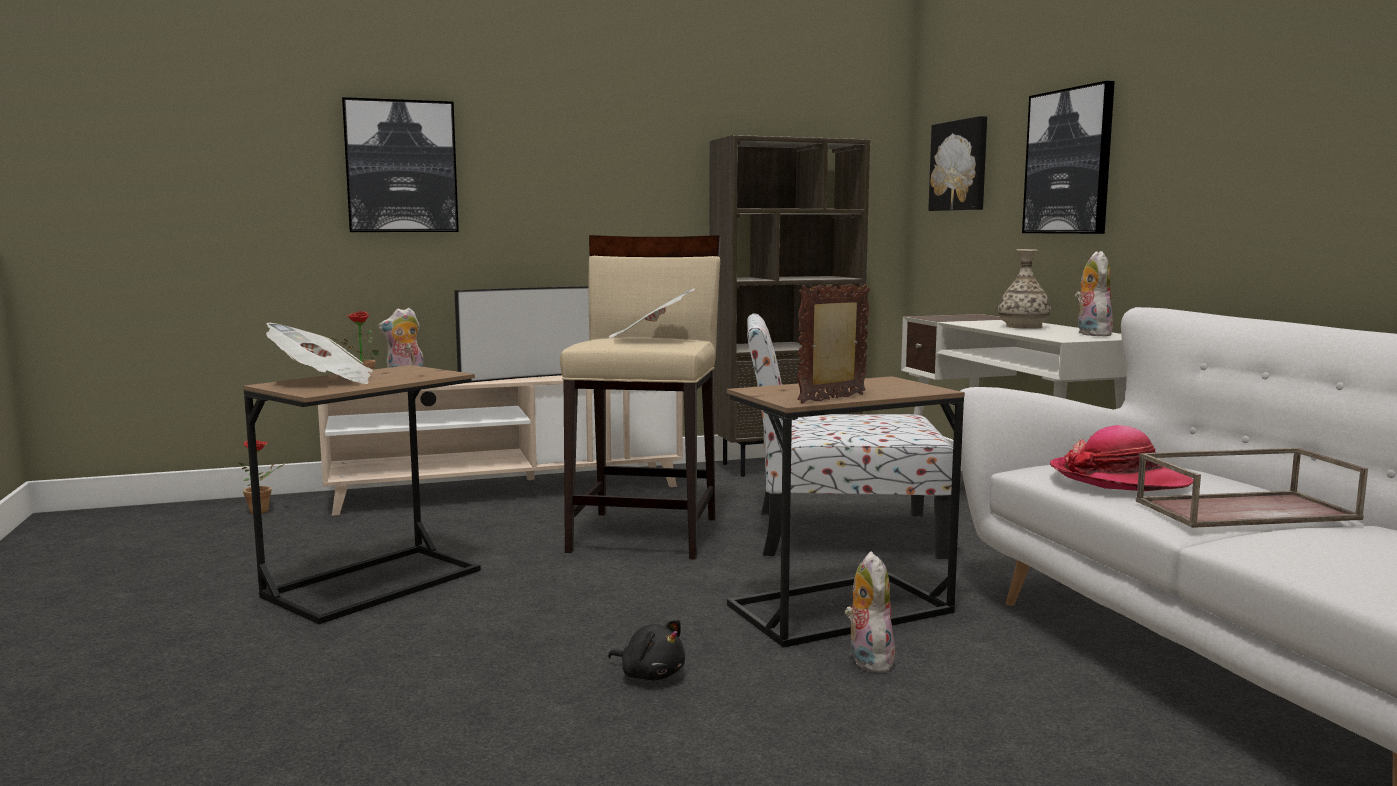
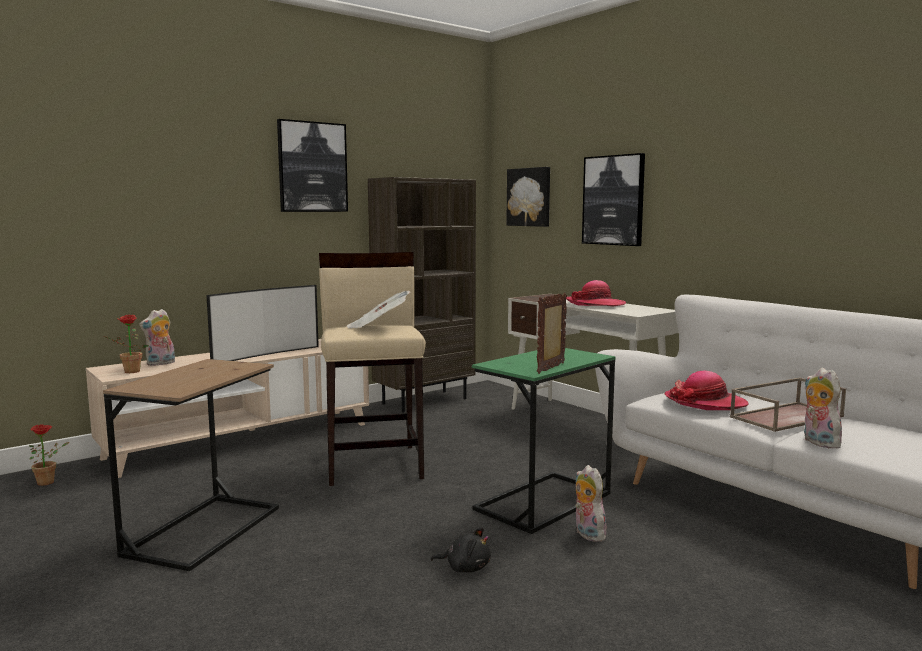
camera: 20 degrees left, 0 degrees up
newspaper [266,323,373,384] -> none
picture [342,97,459,232] -> picture moved to [277,119,348,212]
brown side table [727,376,965,648] -> green side table [472,348,616,534]
chair [747,313,953,559] -> none
vase [998,249,1051,329] -> hat [566,280,626,307]
plush toy [1075,251,1113,336] -> plush toy moved to [804,368,842,449]

